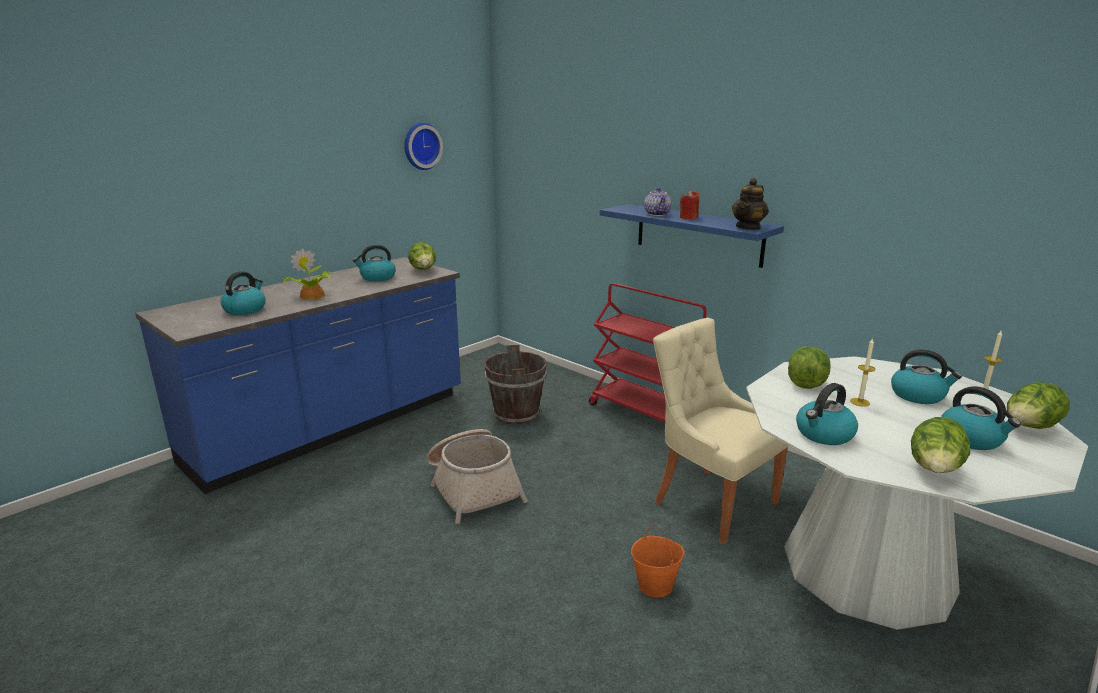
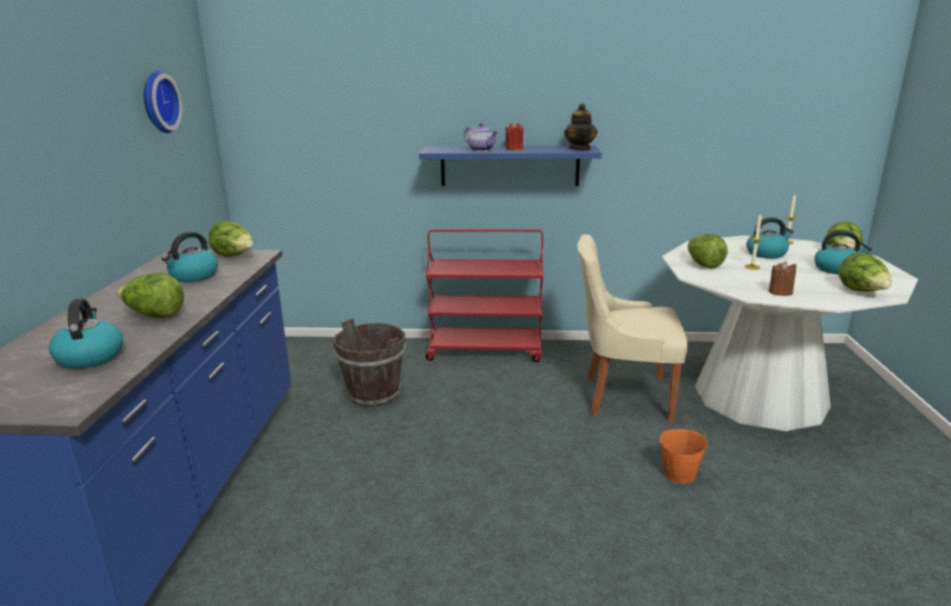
camera: 40 degrees left, 0 degrees up
potted plant [284,248,332,300] -> lettuce [117,273,184,318]
basket [427,429,528,524] -> none
kettle [796,383,858,445] -> brown candle [769,261,797,296]

